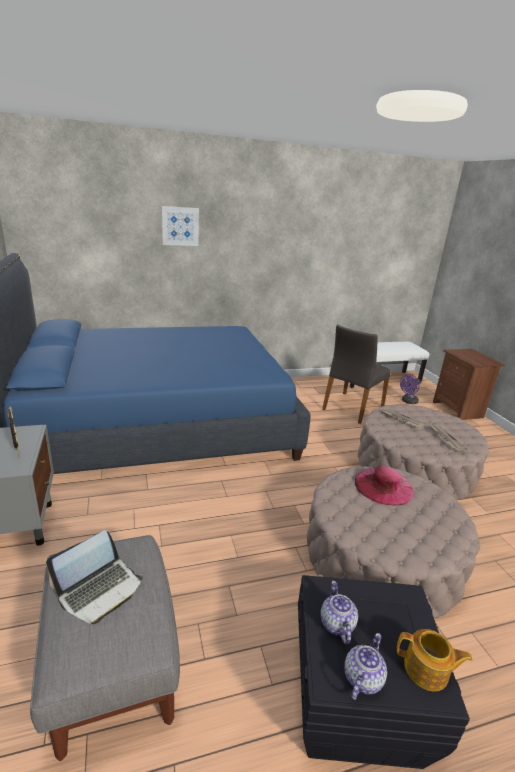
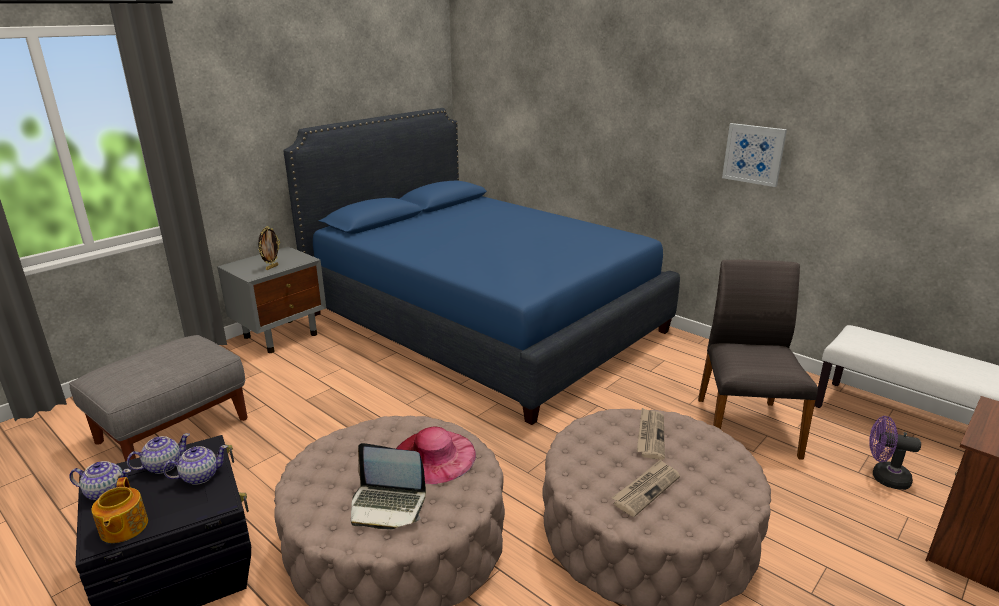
camera: 60 degrees right, 0 degrees up
laptop [46,530,143,624] -> laptop moved to [351,443,426,529]
picture [162,206,199,246] -> picture moved to [722,123,787,187]
grey chair [322,325,391,424] -> grey chair turned 90 degrees clockwise [698,259,818,460]
none -> teapot [163,445,228,485]

